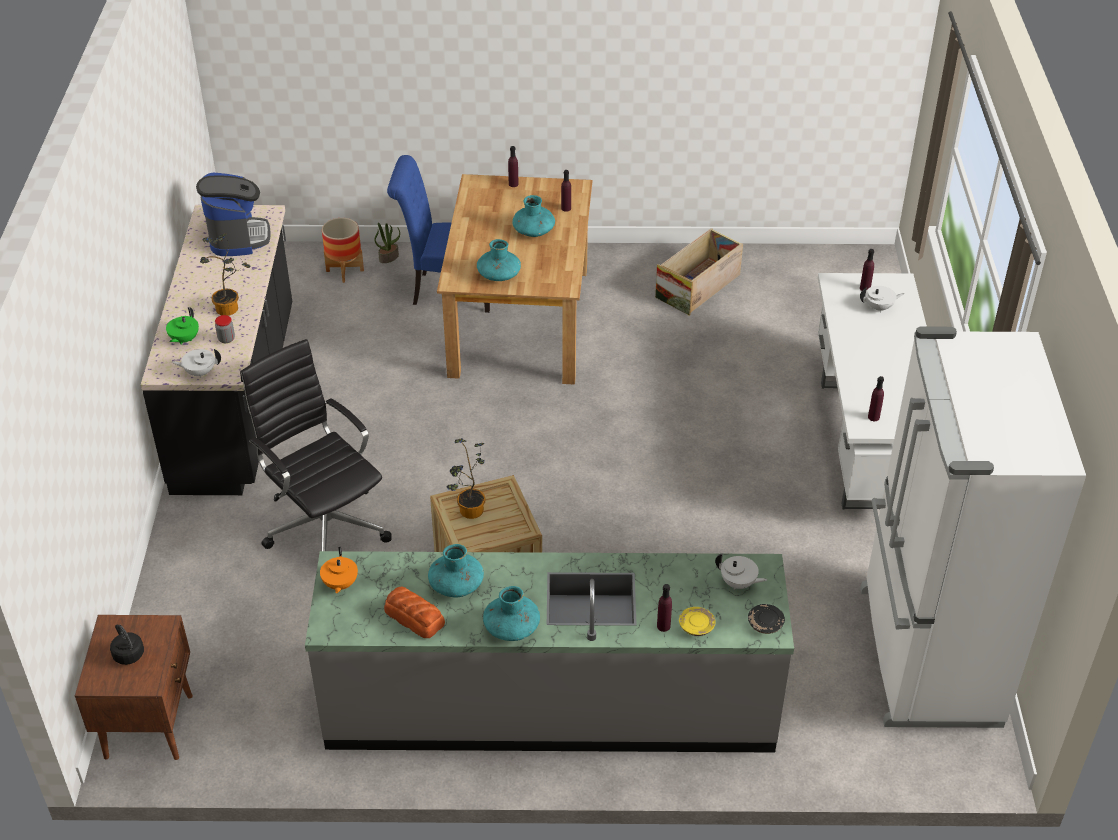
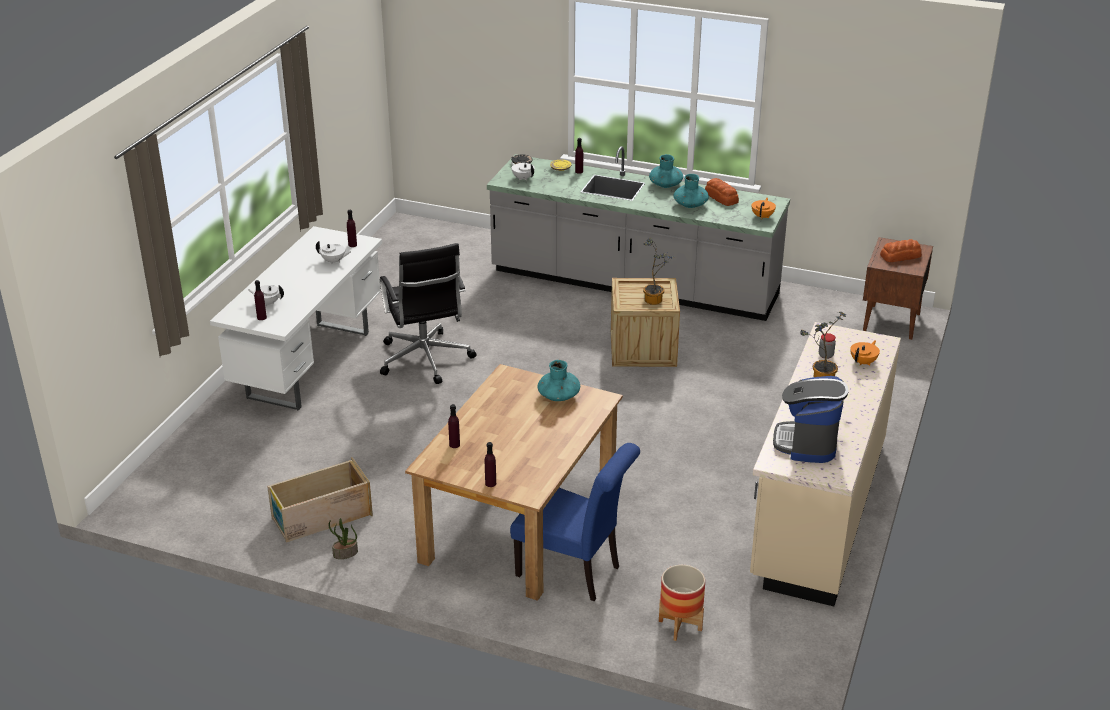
camera: 160 degrees left, 10 degrees down
black kettle [110,624,144,665] -> bread [880,239,922,262]
black counter [141,205,292,495] -> beige counter [750,322,901,606]
green teapot [166,307,199,345] -> orange teapot [850,340,880,366]
white teapot [172,349,221,378] -> white teapot moved to [316,241,351,265]
black office chair [240,339,391,551] -> black office chair moved to [380,243,476,384]
potted plant [374,222,400,263] -> potted plant moved to [328,518,358,559]
turquoise vase [512,195,555,237] -> none
white fridge [860,326,1086,728] -> none

